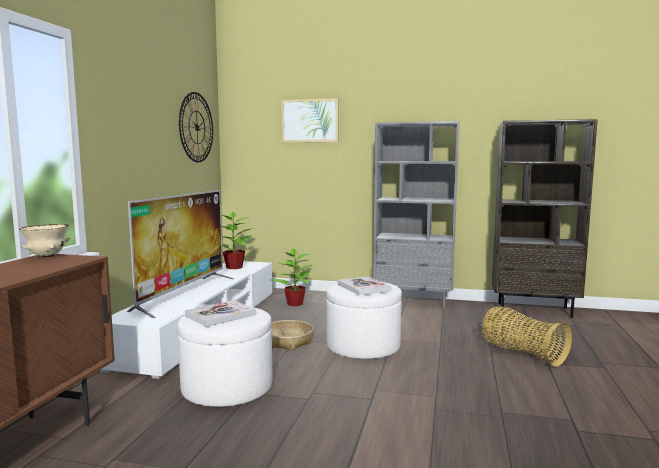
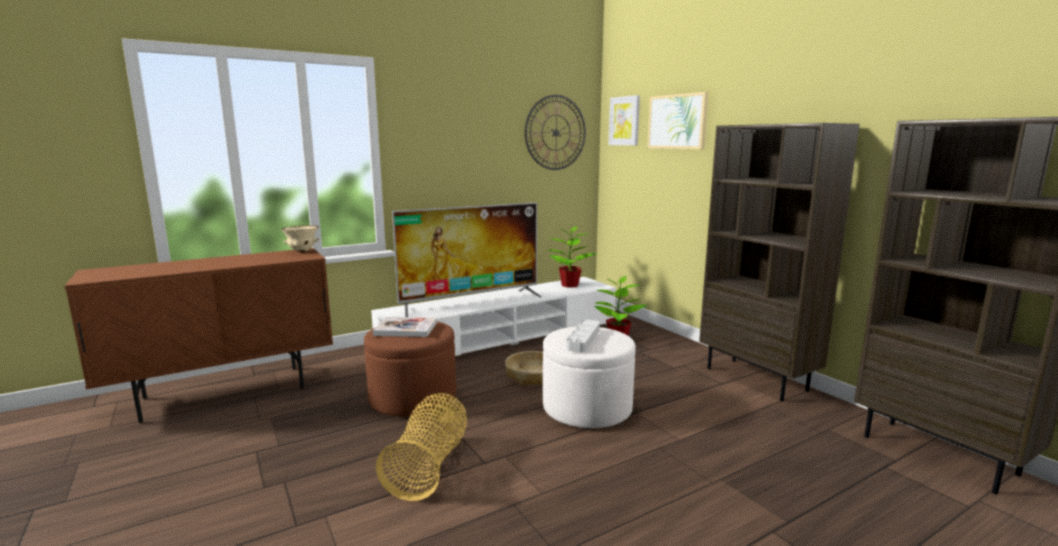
camera: 45 degrees right, 5 degrees up
white ottoman [178,307,273,407] -> brown ottoman [364,321,456,416]
book [338,277,391,295] -> grey tray [566,320,600,352]
grey bookcase [373,121,459,309] -> brown bookcase [699,123,859,402]
basket [482,307,572,367] -> basket moved to [376,393,467,501]
none -> picture [609,95,640,145]

